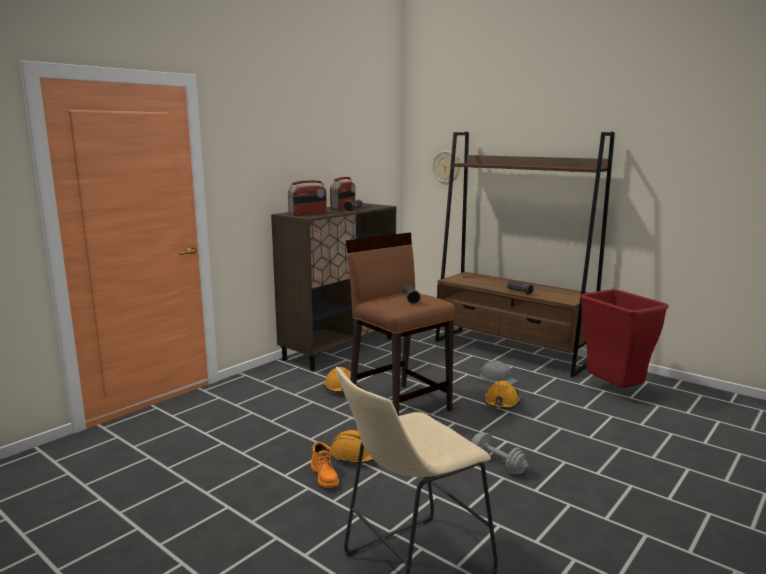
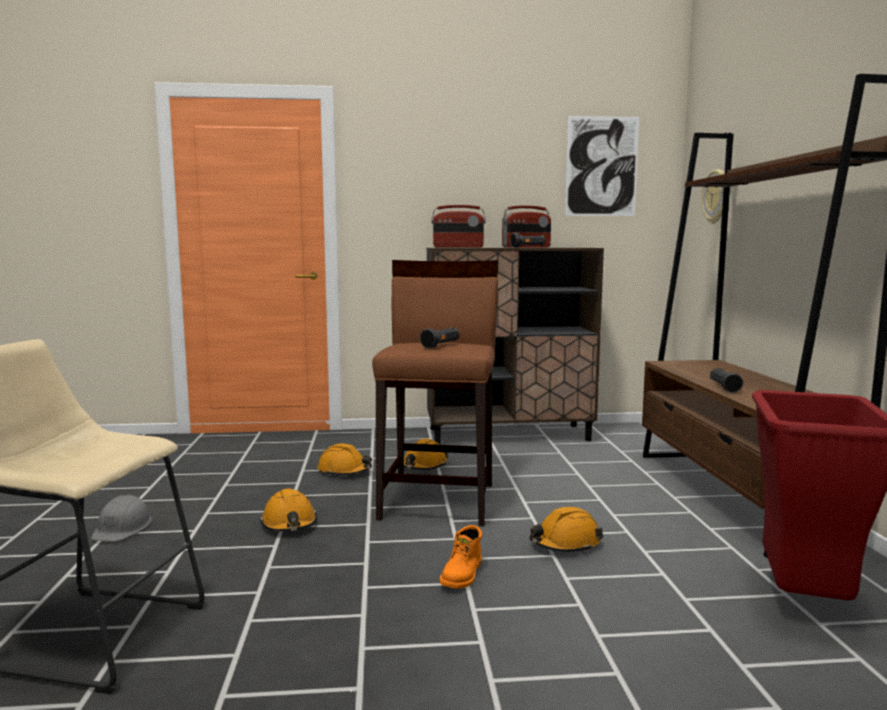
camera: 45 degrees right, 5 degrees down
orange boot [311,442,339,487] -> orange boot moved to [439,525,482,589]
grey dumbbell [471,433,529,474] -> none
grey hard hat [479,360,517,384] -> grey hard hat moved to [91,495,152,541]
none -> orange hard hat [317,444,372,476]
none -> picture [565,116,639,216]

